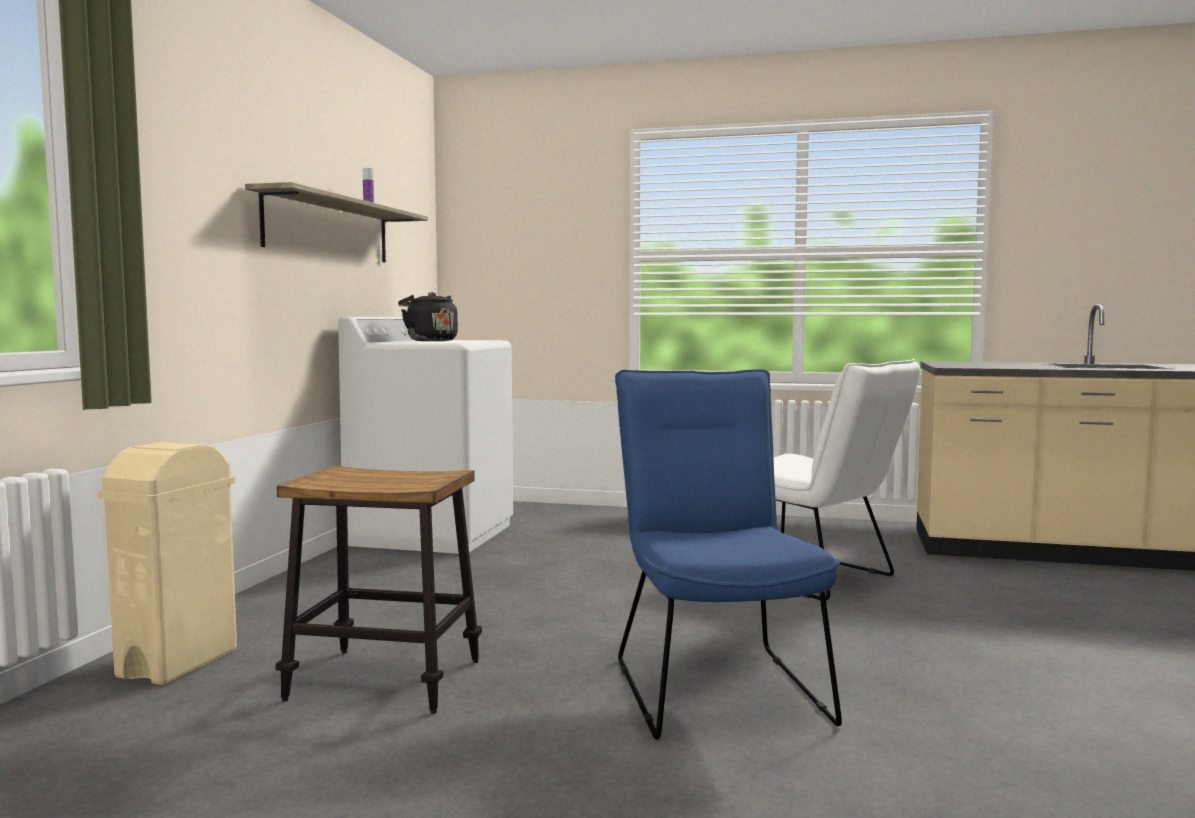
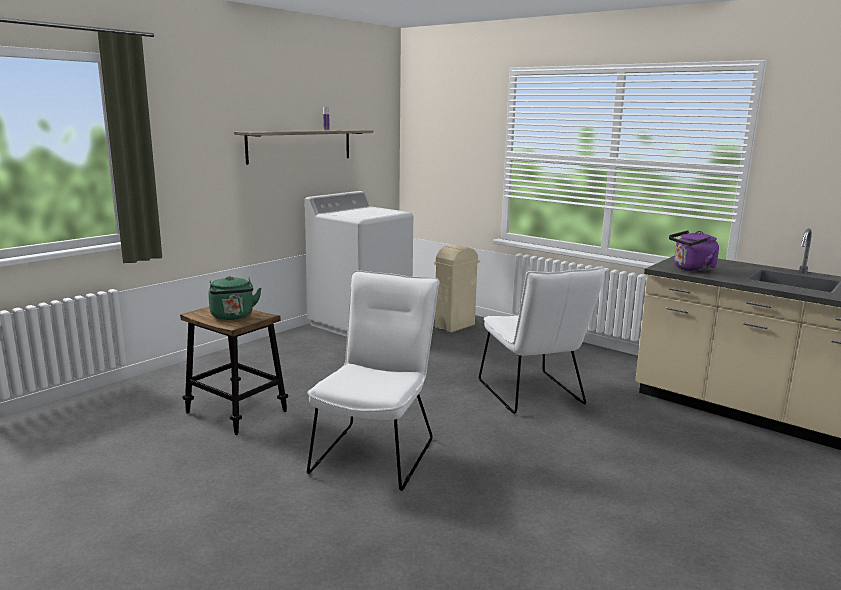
camera: 25 degrees right, 10 degrees up
beige trash can [97,442,237,685] -> beige trash can moved to [434,245,479,332]
black kettle [398,292,458,341] -> none
blue chair [615,369,842,740] -> white chair [307,270,440,491]
none -> green kettle [208,276,262,320]
none -> purple kettle [669,230,719,272]

